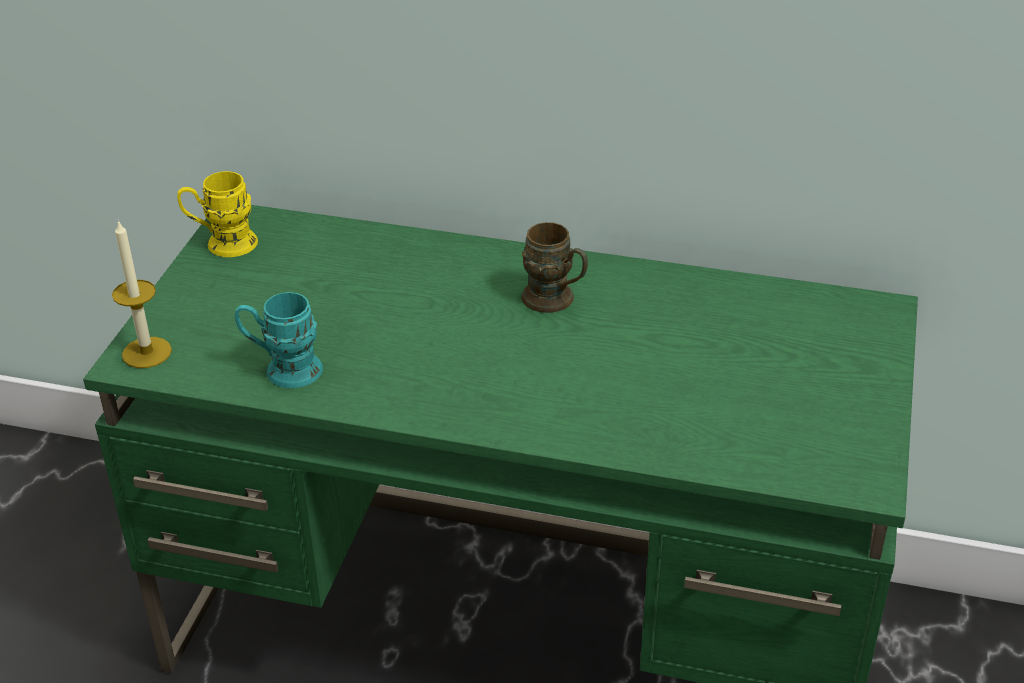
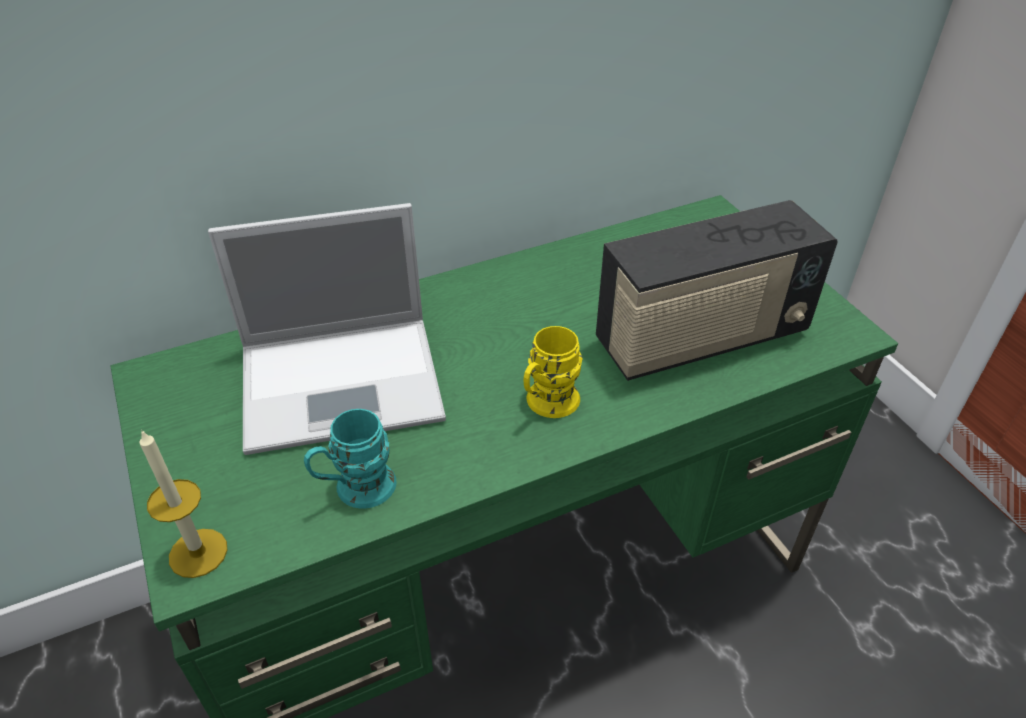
camera: 40 degrees left, 5 degrees up
yellow mug [177,171,258,257] -> yellow mug moved to [524,326,582,418]
brown mug [521,222,588,313] -> none
none -> laptop [208,203,446,455]
none -> radio [596,200,838,381]

